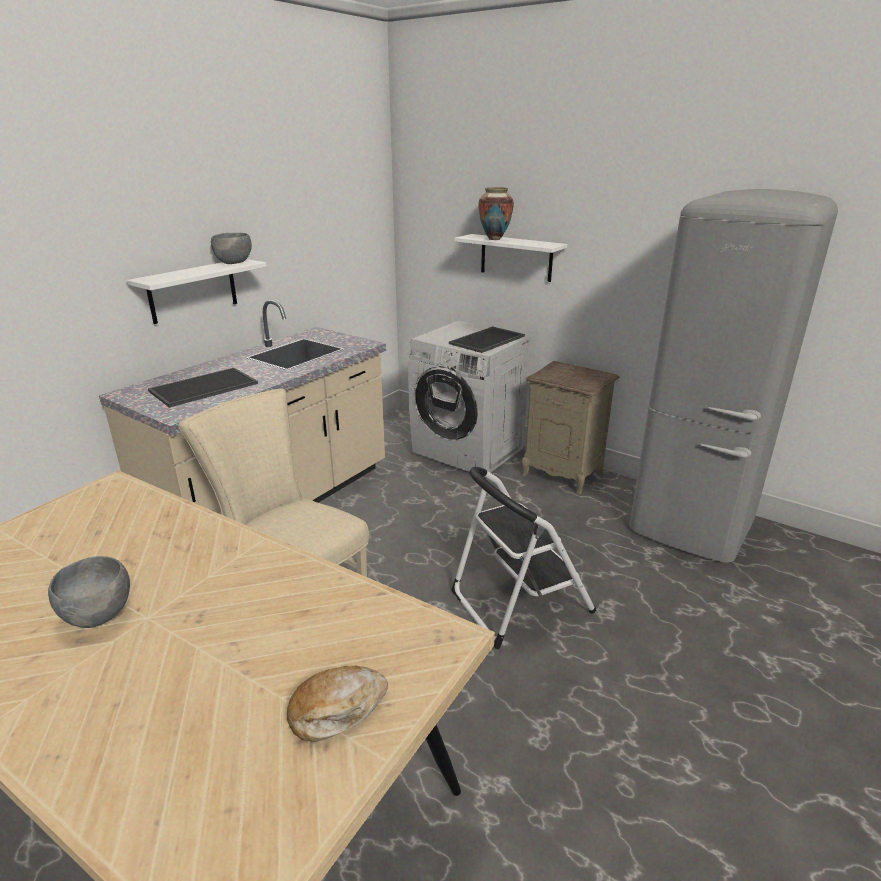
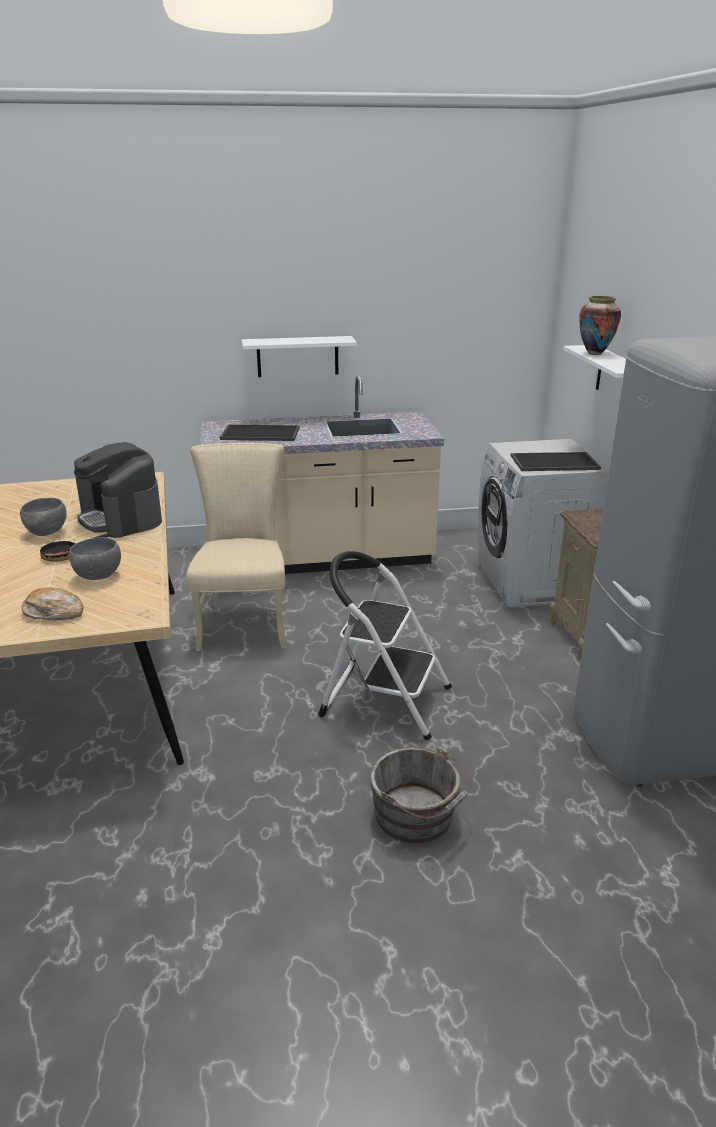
camera: 45 degrees right, 0 degrees up
grey bowl [211,233,252,264] -> grey bowl moved to [69,537,121,580]
none -> frying pan [40,534,111,562]
none -> coffee machine [74,442,162,538]
none -> grey bucket [370,746,471,843]

